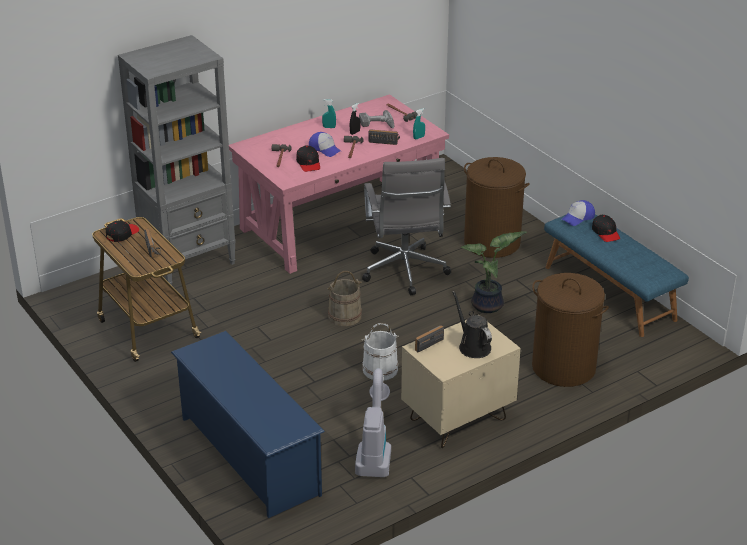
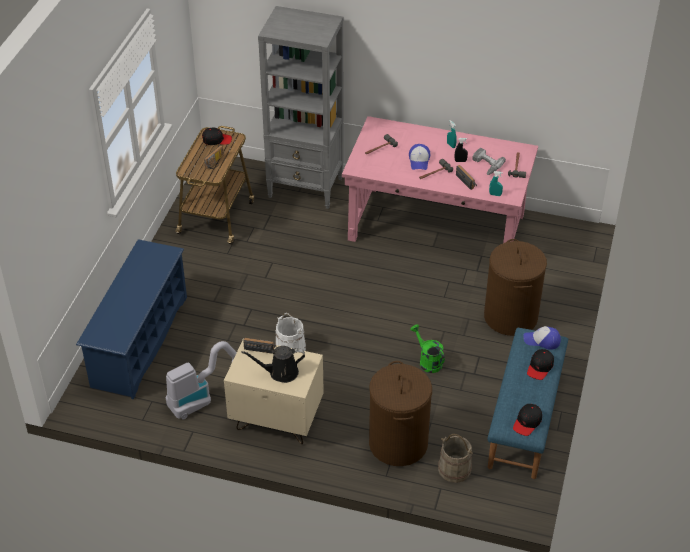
camera: 50 degrees right, 10 degrees up
black cap [296,145,320,172] -> black cap moved to [513,404,542,436]
beige bucket [328,271,362,326] -> beige bucket moved to [438,434,473,483]
grey office chair [362,158,451,295] -> none
black watering can [452,291,492,358] -> black watering can turned 120 degrees counterclockwise [241,346,305,383]
potted plant [461,231,527,313] -> green watering can [410,324,445,373]

